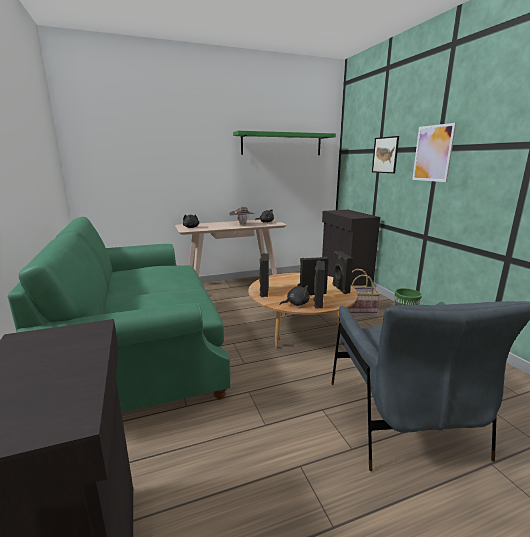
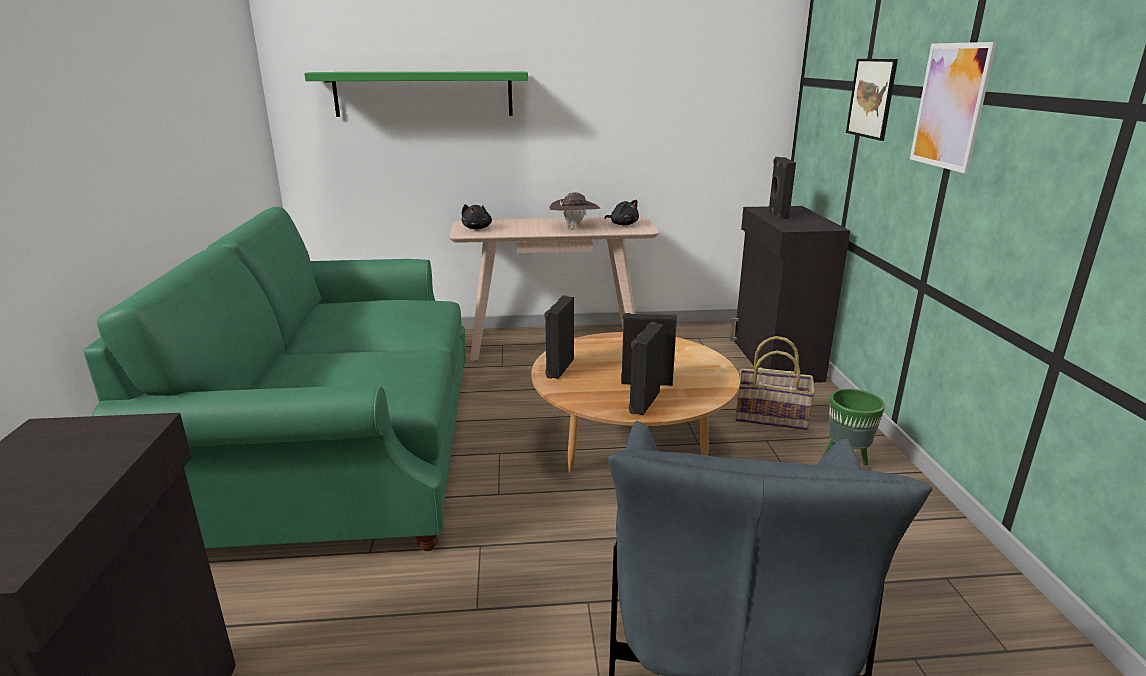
camera: 15 degrees right, 5 degrees up
green shelf [233,131,336,155] -> green shelf moved to [304,71,528,117]
black plush toy [280,283,309,306] -> none
black speaker [332,251,353,294] -> black speaker moved to [768,157,796,220]

